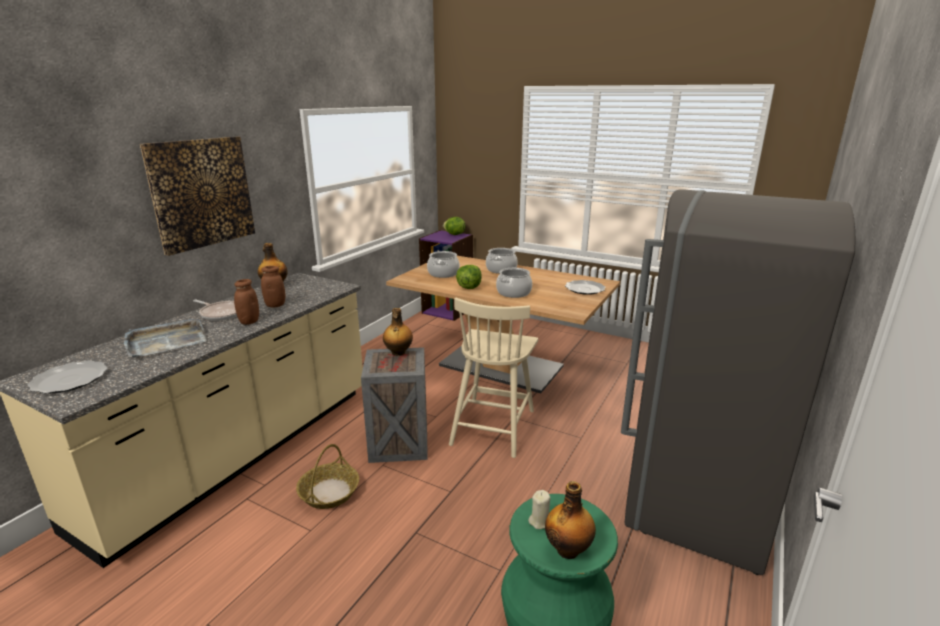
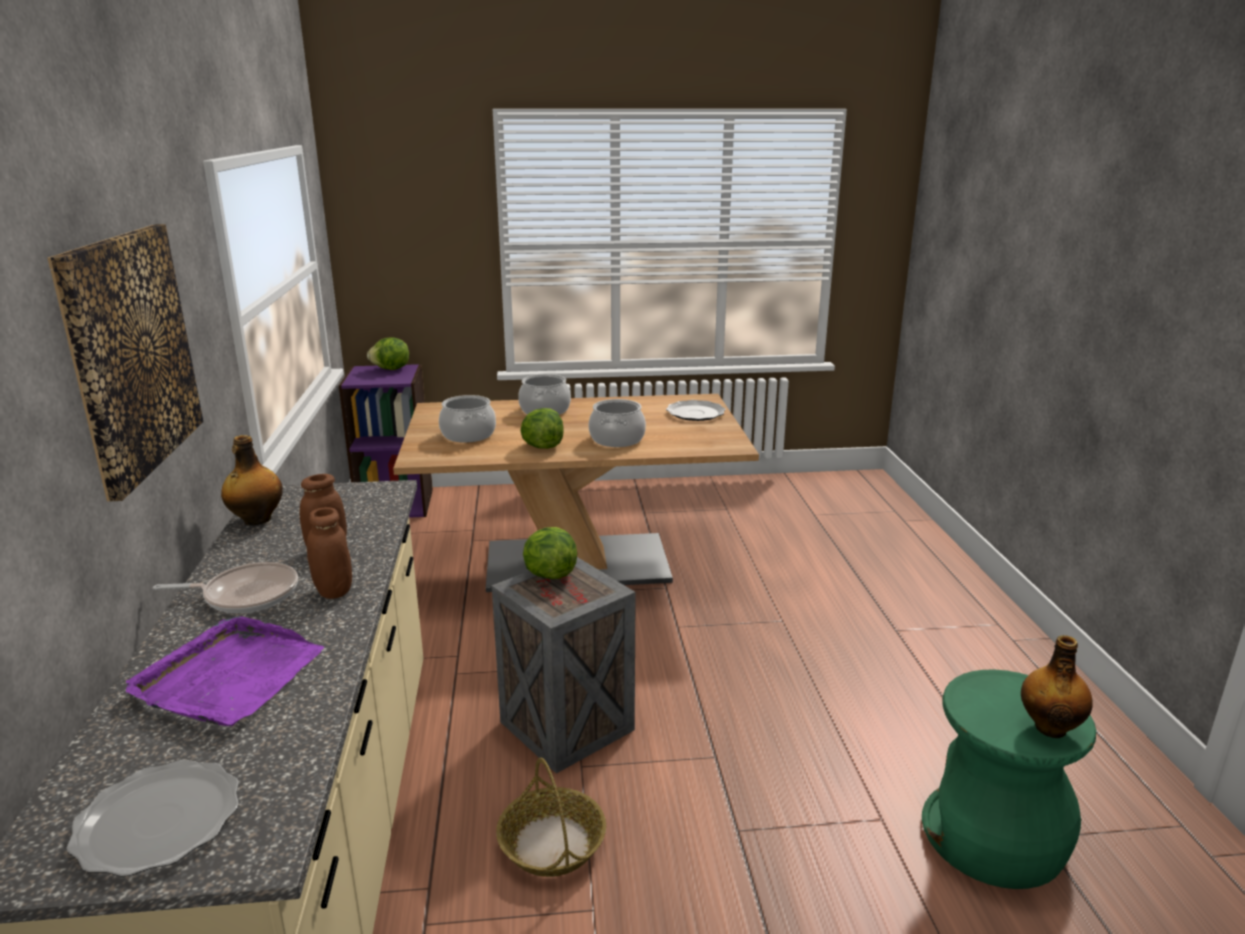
camera: 35 degrees left, 0 degrees up
grey tray [124,319,207,357] -> purple tray [126,616,324,727]
bottle [383,308,413,356] -> lettuce [523,527,577,579]
beige chair [449,298,538,458] -> none
beige candle [528,490,550,529] -> none
grey fridge [621,189,855,575] -> none

